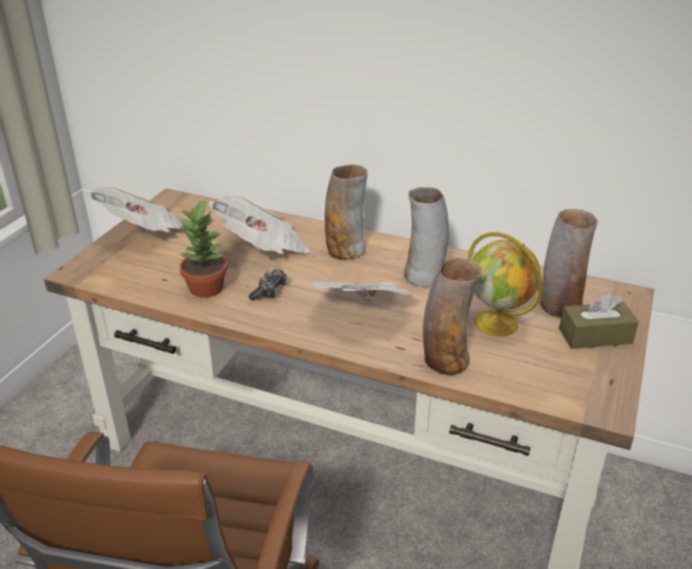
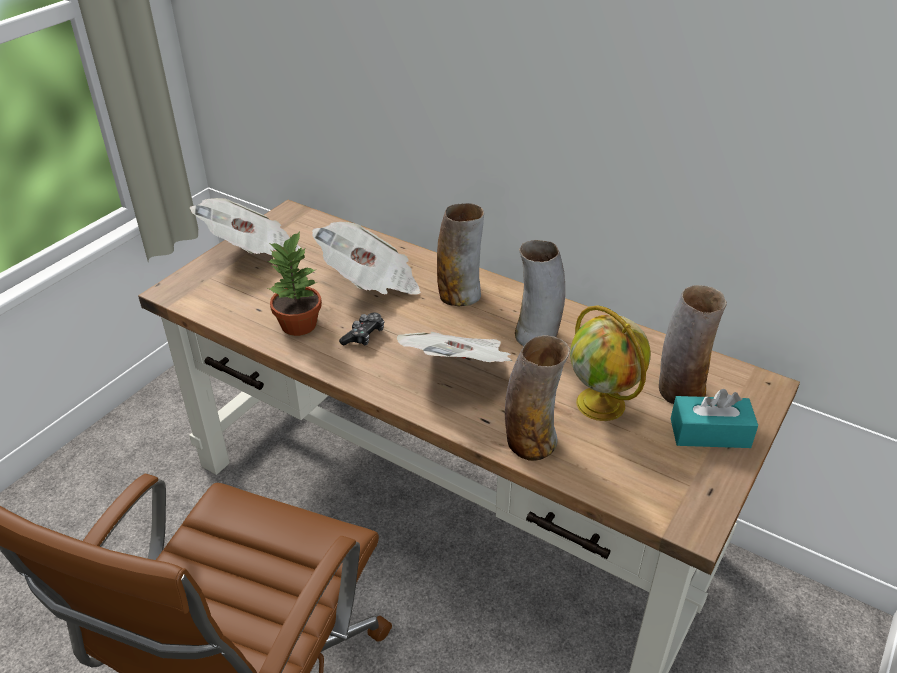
camera: 10 degrees right, 5 degrees up
brown tissue box [559,292,639,349] -> turquoise tissue box [671,389,758,448]

